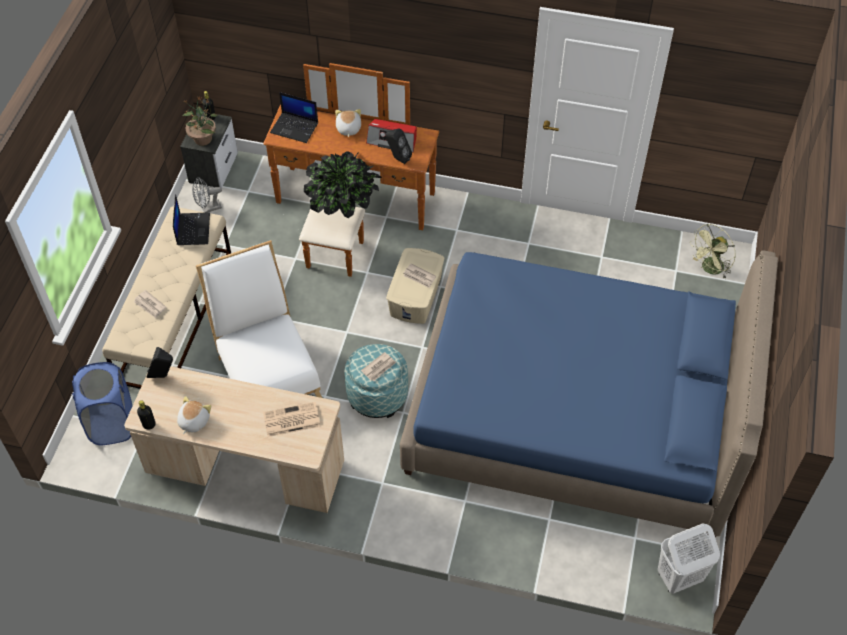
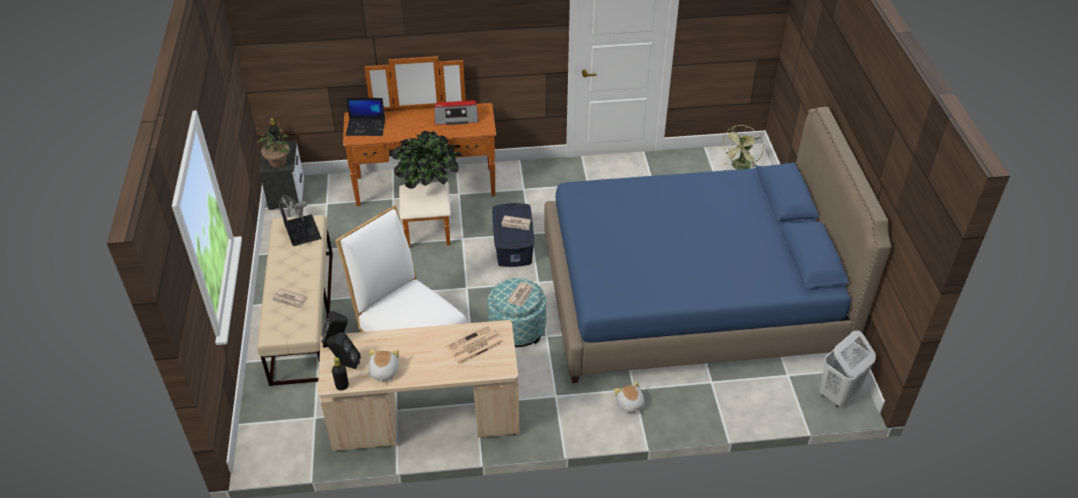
camera: 20 degrees left, 10 degrees down
blue laundry basket [72,362,132,445] -> none
plush toy [335,109,361,137] -> plush toy moved to [614,381,644,414]
black speaker [385,128,412,164] -> black speaker moved to [327,332,361,369]
beige storage box [386,248,444,324] -> blue storage box [492,203,534,267]

